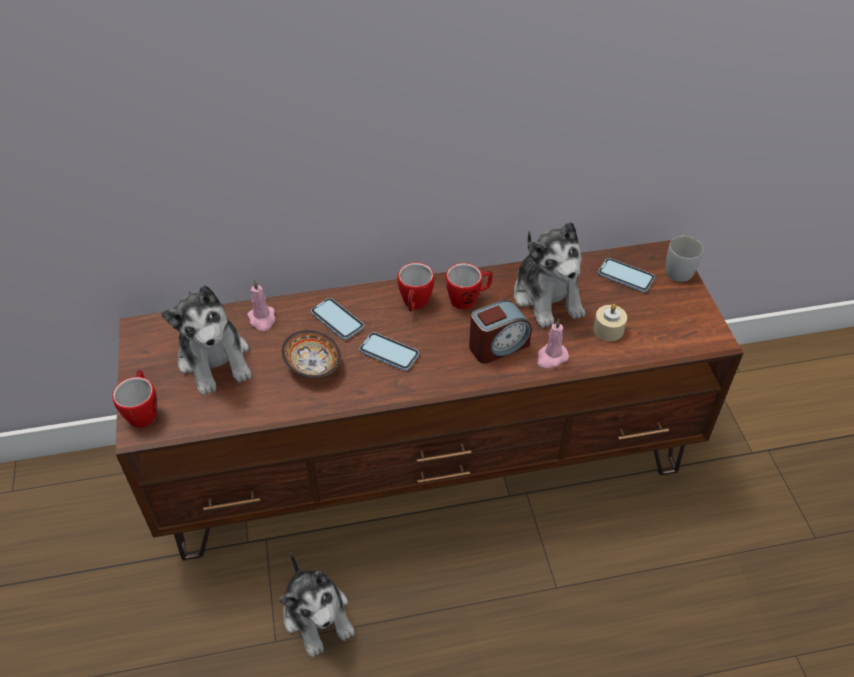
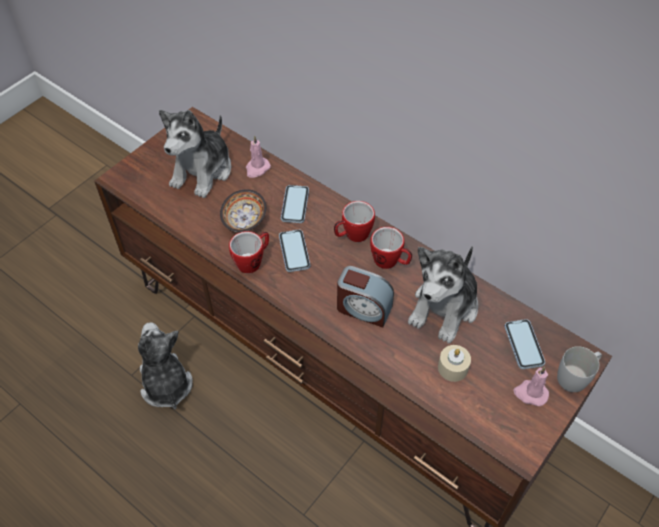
camera: 50 degrees right, 5 degrees up
mug [112,370,157,428] -> mug moved to [229,231,269,274]
plush toy [280,553,355,658] -> plush toy turned 135 degrees clockwise [138,322,193,409]
pink candle [537,319,569,368] -> pink candle moved to [513,367,549,406]

